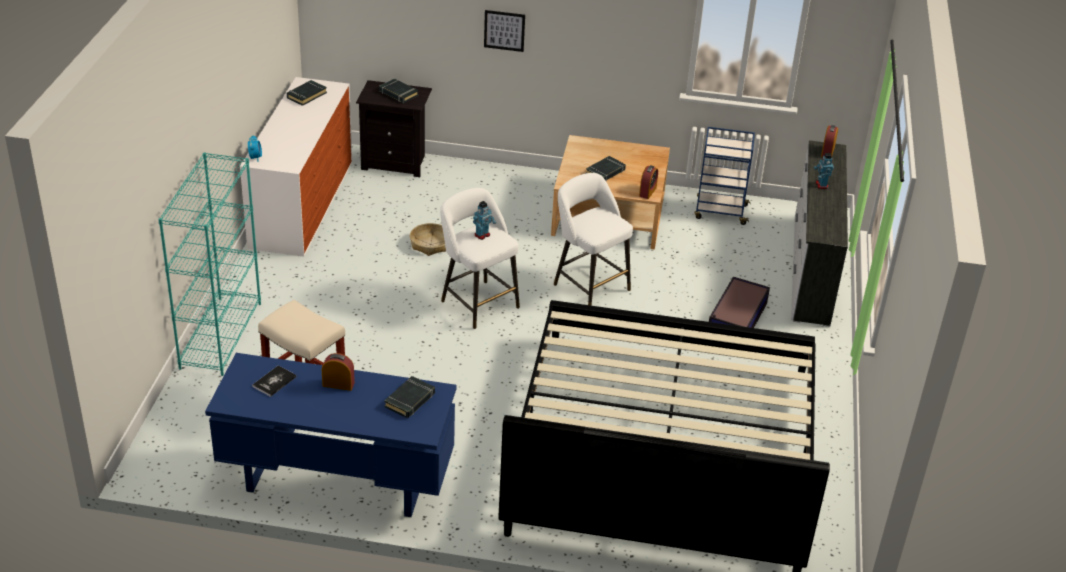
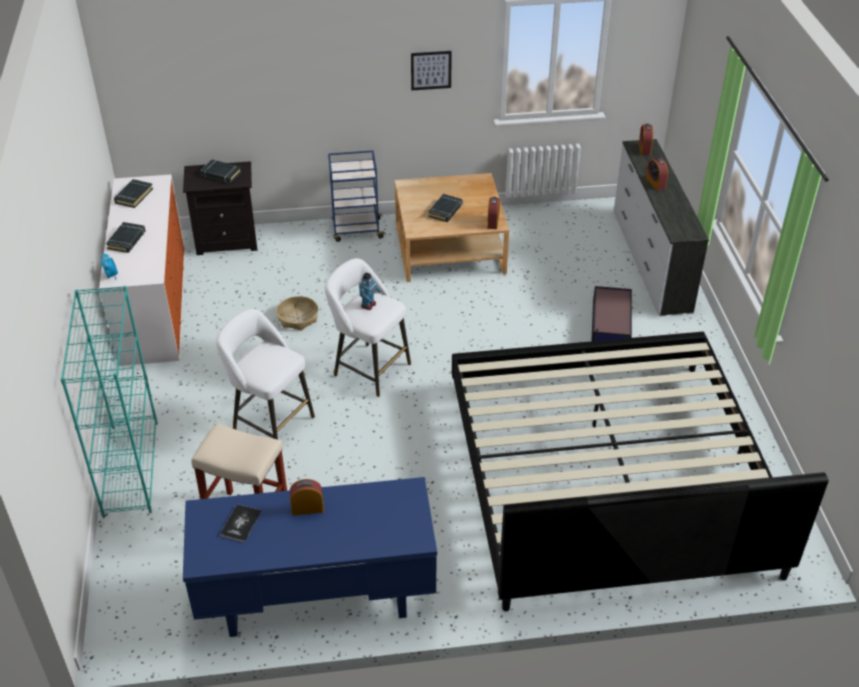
camera: 15 degrees left, 5 degrees up
black book [384,376,435,418] -> black book moved to [106,222,146,253]
picture [484,10,525,52] -> picture moved to [411,51,452,91]
white stool [554,173,633,306] -> white stool moved to [216,309,315,439]
blue cart [694,127,755,225] -> blue cart moved to [328,150,386,242]
toy robot [814,153,834,189] -> alarm clock [646,157,668,191]

